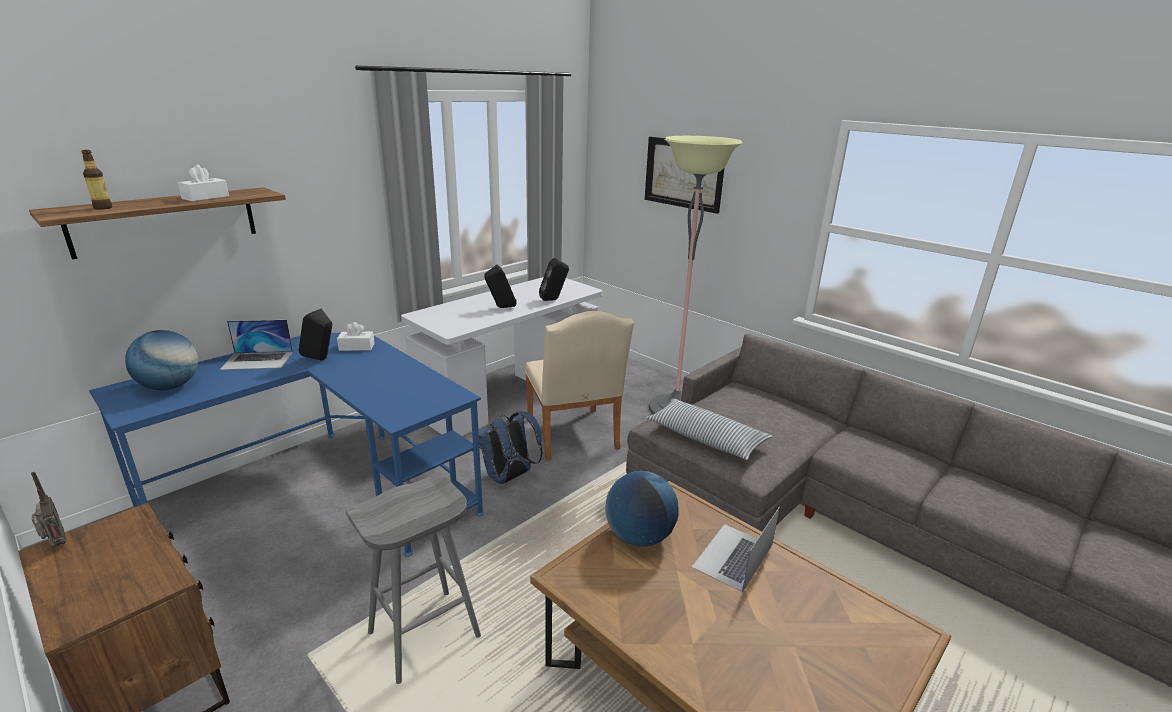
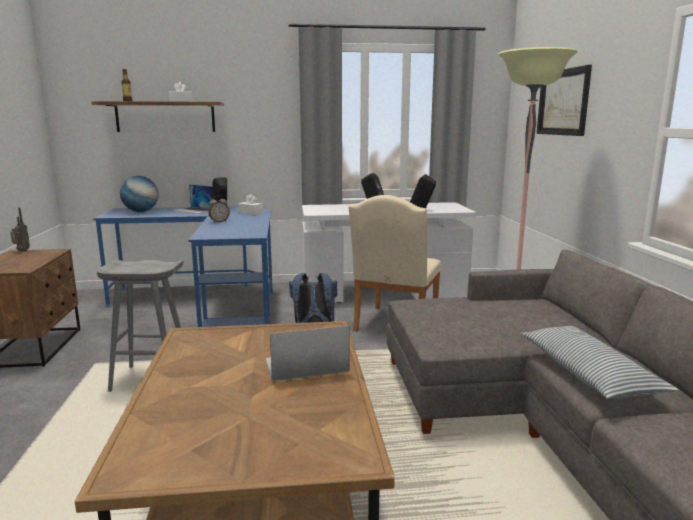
camera: 40 degrees right, 10 degrees down
globe [605,471,679,547] -> none
pillow [646,399,773,460] -> pillow moved to [521,326,679,399]
none -> alarm clock [208,196,230,223]

